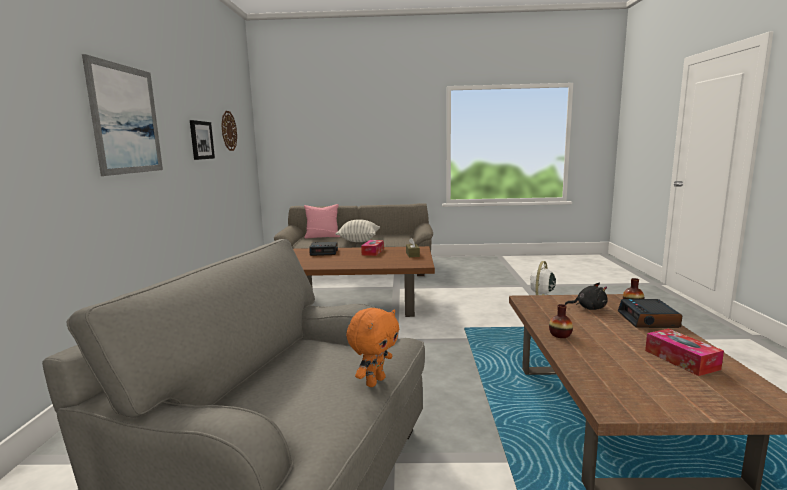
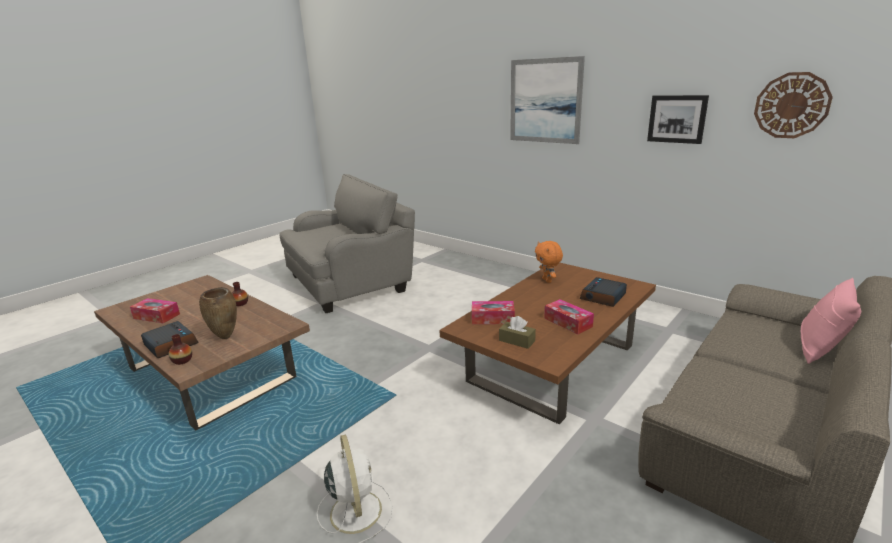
camera: 130 degrees right, 10 degrees up
pillow [336,219,380,242] -> none
orange plush toy [346,308,399,387] -> orange plush toy moved to [535,241,563,283]
black plush toy [565,283,608,310] -> brown vase [199,287,237,339]
none -> tissue box [472,301,515,324]

